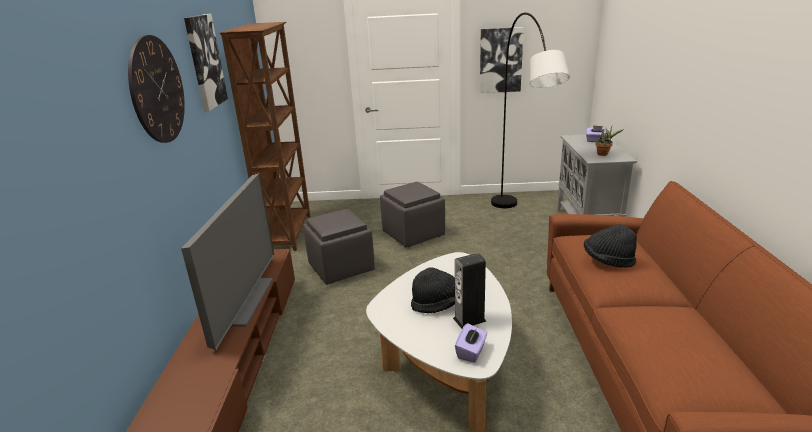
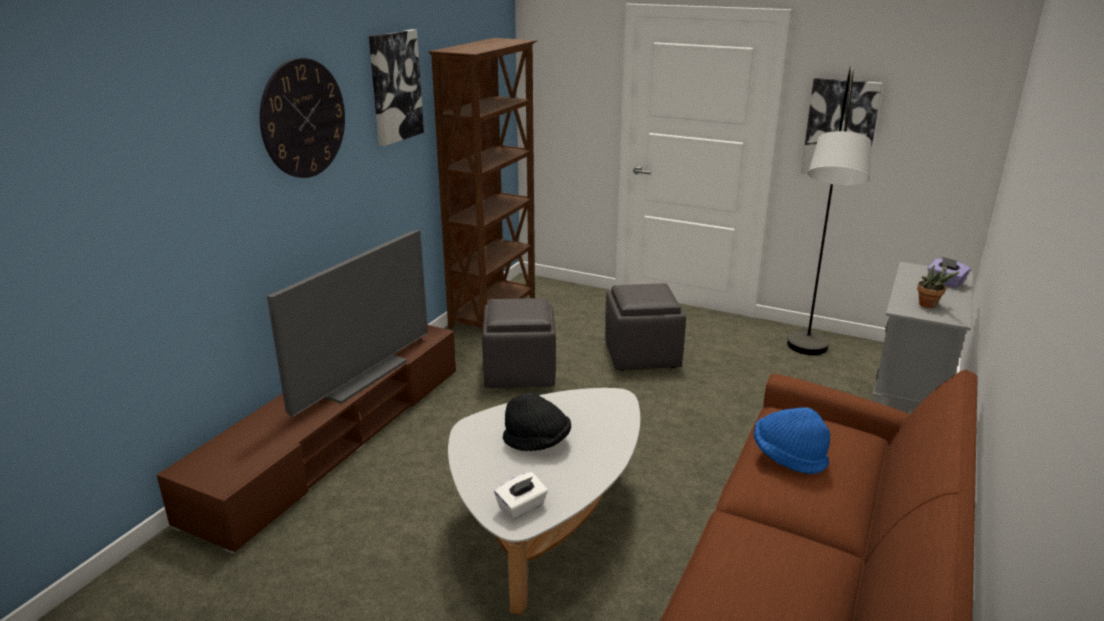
camera: 25 degrees right, 0 degrees up
speaker [453,253,487,329] -> none
purple tissue box [455,323,487,363] -> white tissue box [494,472,548,520]
black hat [584,224,637,268] -> blue hat [754,407,830,474]

